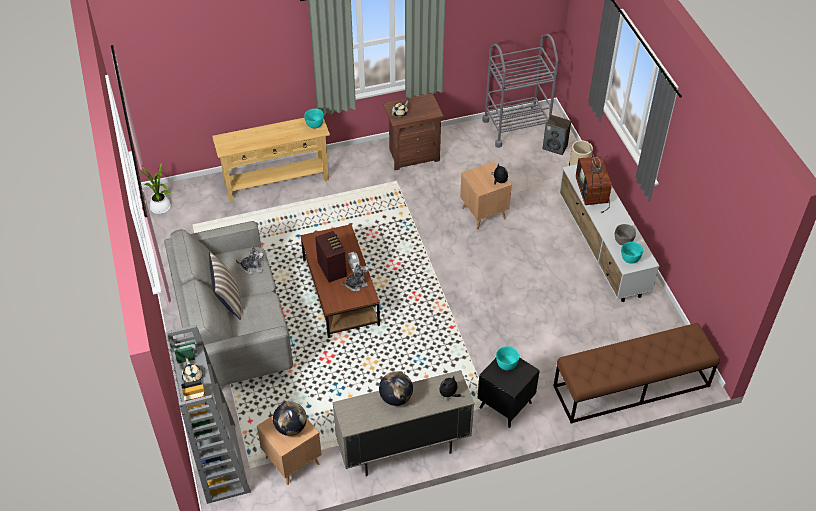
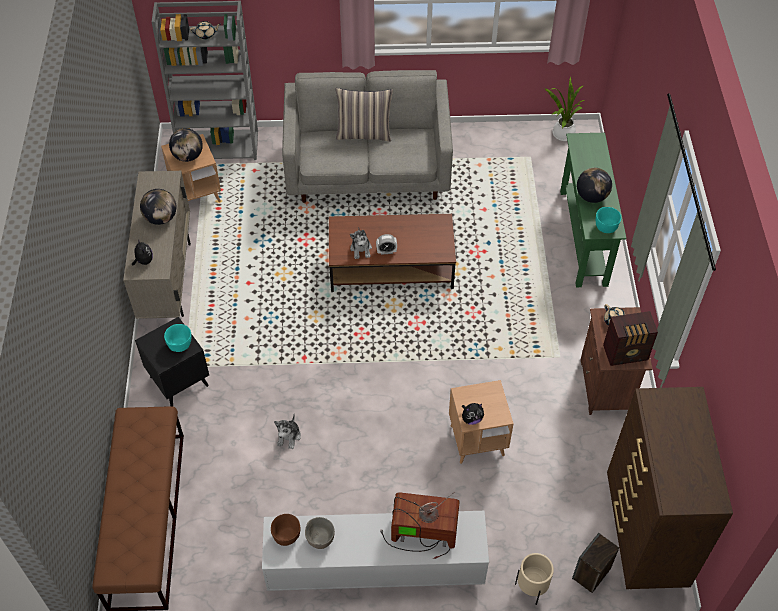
camera: 105 degrees right, 5 degrees up
beige console table [212,118,330,201] -> green console table [560,133,627,287]
plush toy [236,247,264,274] -> plush toy moved to [274,415,301,449]
radio [315,231,347,283] -> radio moved to [603,311,658,366]
grey cart [482,34,559,148] -> brown dresser [607,387,733,589]
turquoise bowl [621,242,643,264] -> brown bowl [271,514,300,546]
none -> globe [577,168,612,203]

